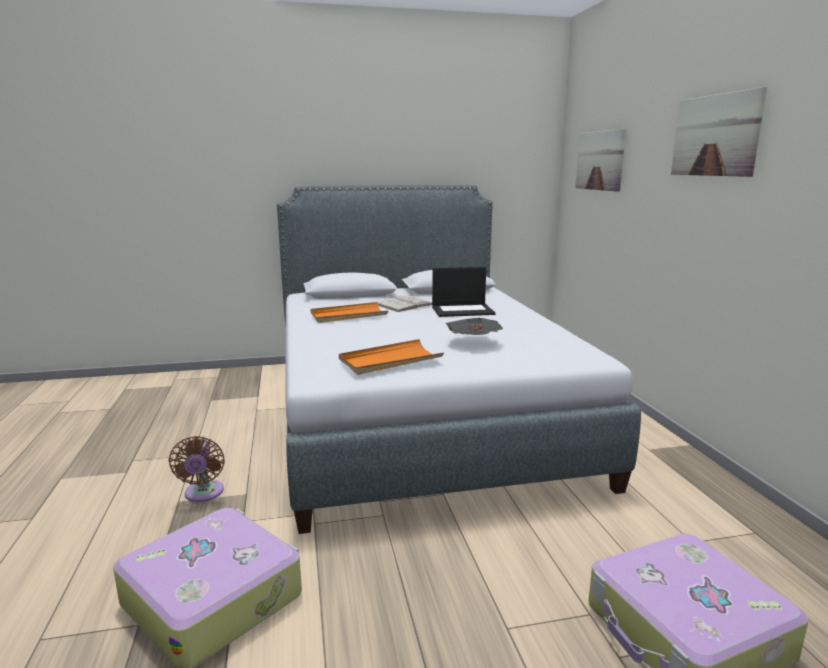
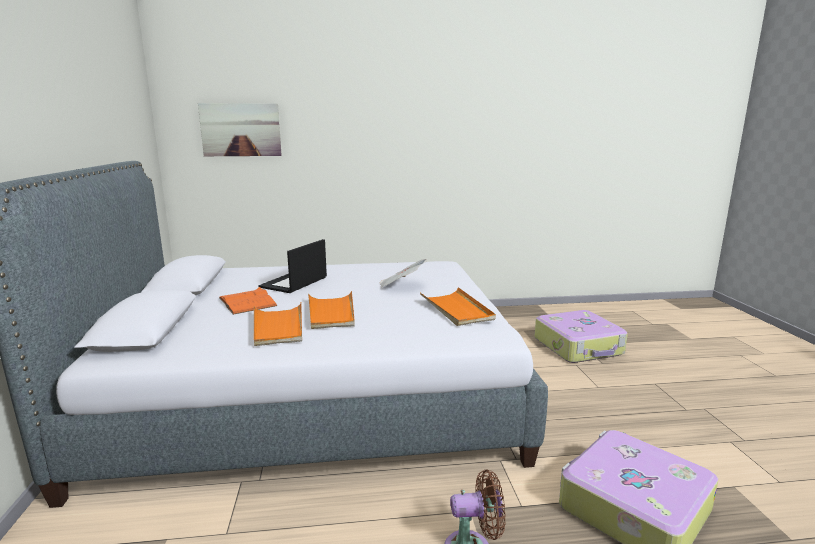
camera: 85 degrees left, 0 degrees up
white book [378,295,432,312] -> orange book [219,287,278,315]
laptop [432,267,495,317] -> laptop turned 150 degrees counterclockwise [258,239,327,293]
picture [671,87,767,177] -> none
none -> orange tray [308,291,355,329]

